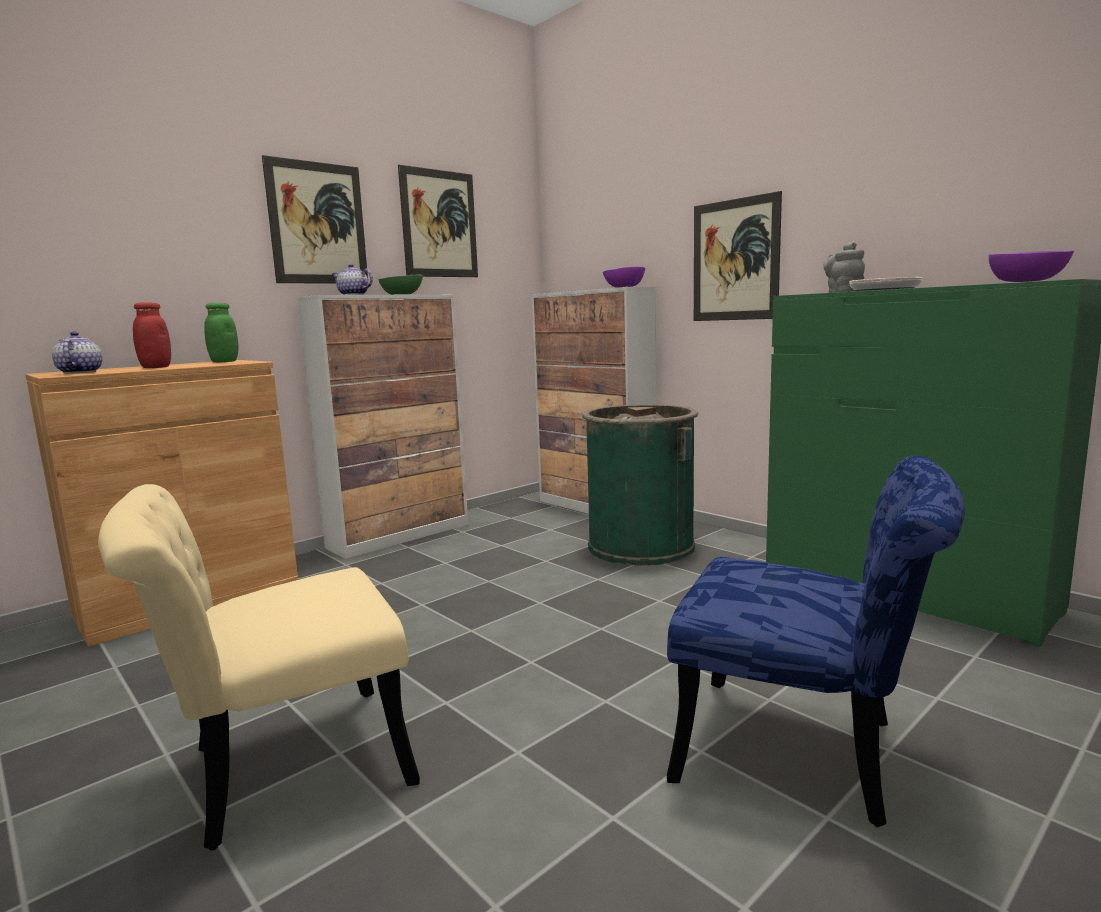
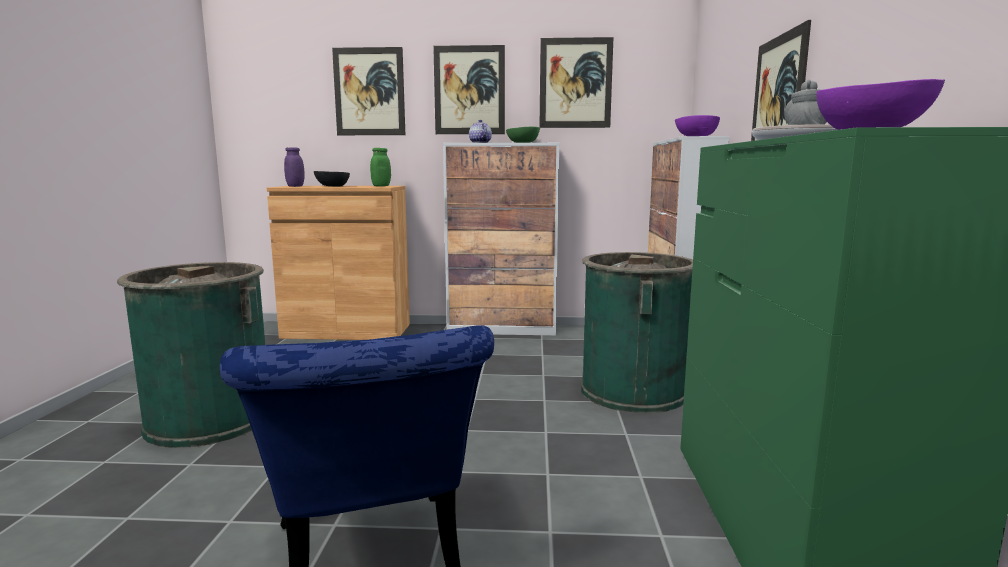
camera: 45 degrees right, 0 degrees up
teapot [52,332,102,374] -> purple jar [284,147,305,187]
beige chair [98,484,420,851] -> green trash can [117,262,265,448]
red jar [133,302,171,368] -> black bowl [314,171,350,187]
none -> picture [332,47,405,135]

